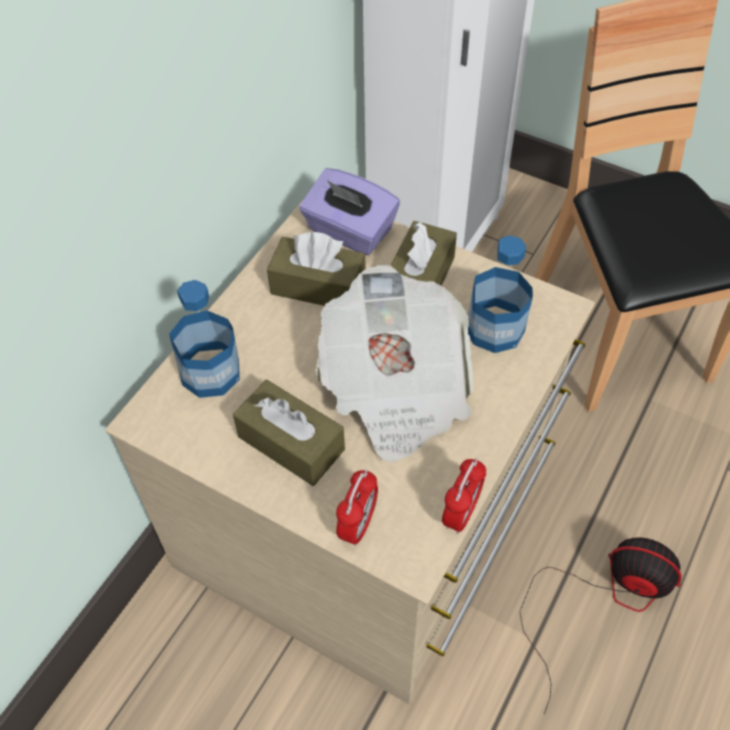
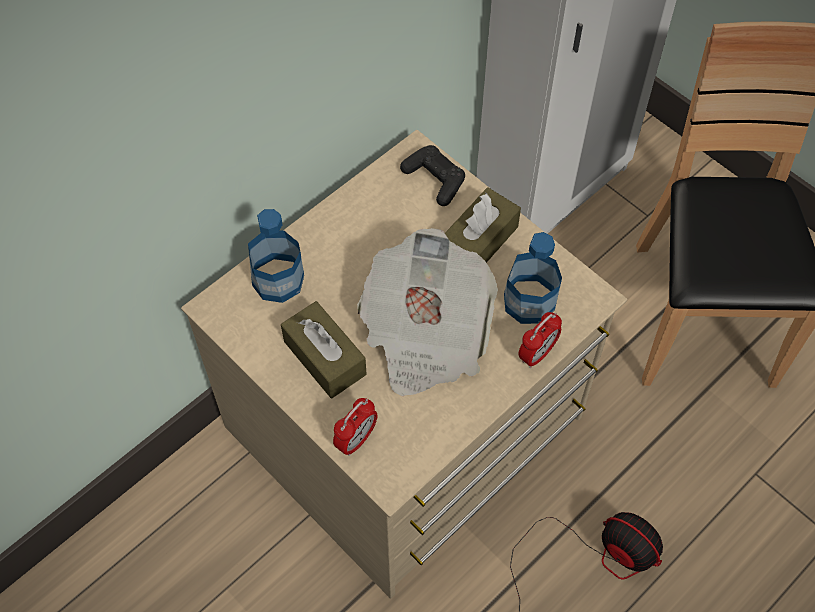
camera: 15 degrees right, 5 degrees up
brown tissue box [267,232,366,306] -> none
purple tissue box [299,168,400,255] -> black game controller [400,145,465,206]
alarm clock [442,458,486,534] -> alarm clock moved to [518,312,562,368]

